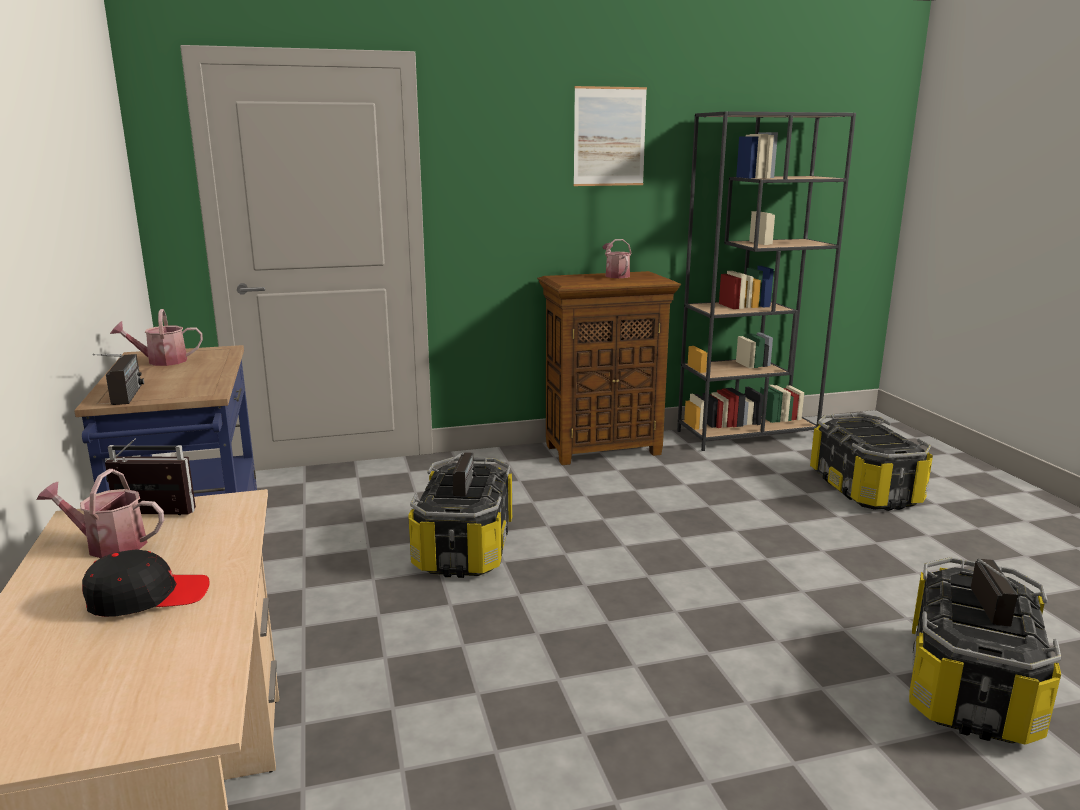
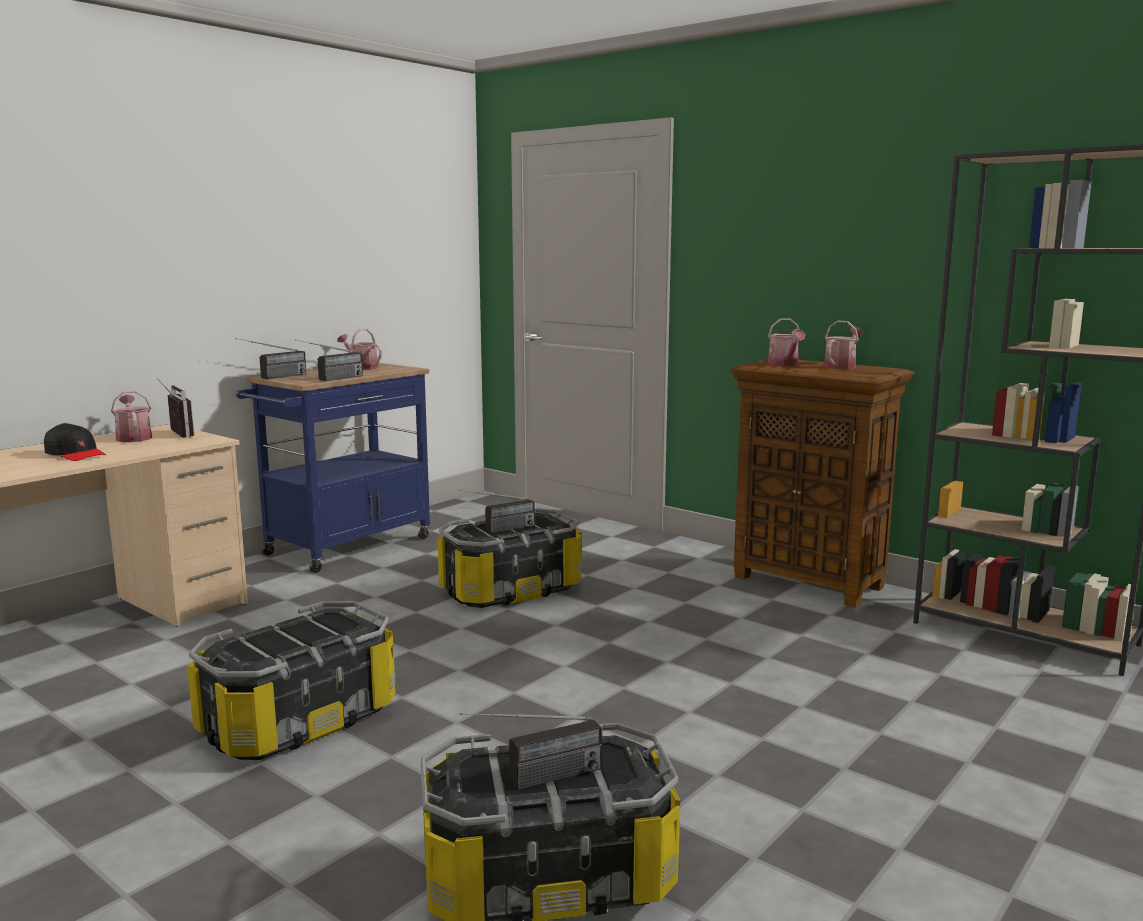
camera: 55 degrees right, 5 degrees down
picture [573,86,647,186] -> none
storage box [810,413,933,511] -> storage box moved to [187,601,395,760]
none -> radio [295,339,363,381]
none -> watering can [768,318,805,366]

